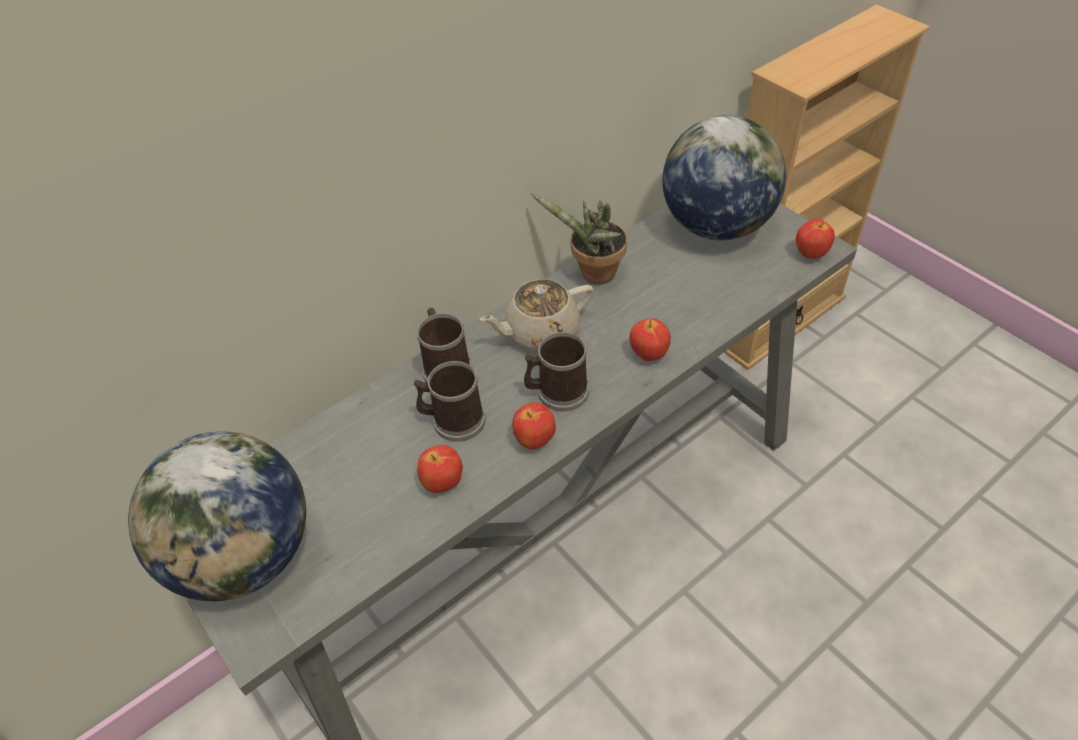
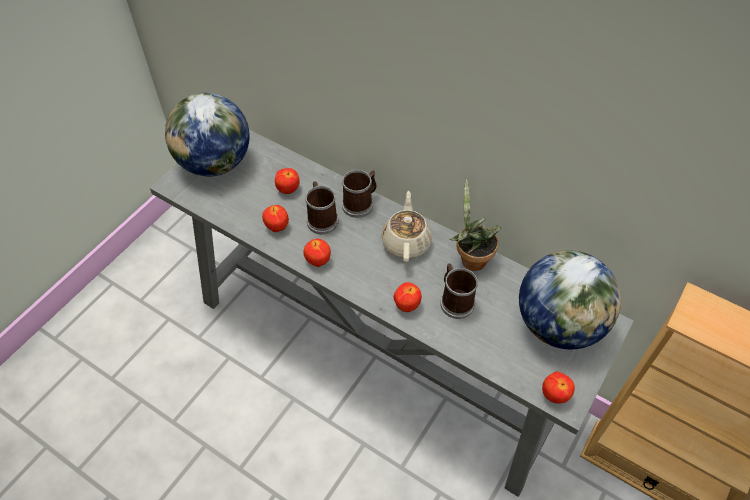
camera: 70 degrees right, 5 degrees up
beige teapot [480,279,594,350] -> beige teapot turned 45 degrees clockwise [381,191,432,263]
mug [524,332,589,412] -> mug moved to [440,264,478,319]
none -> apple [275,168,300,194]

